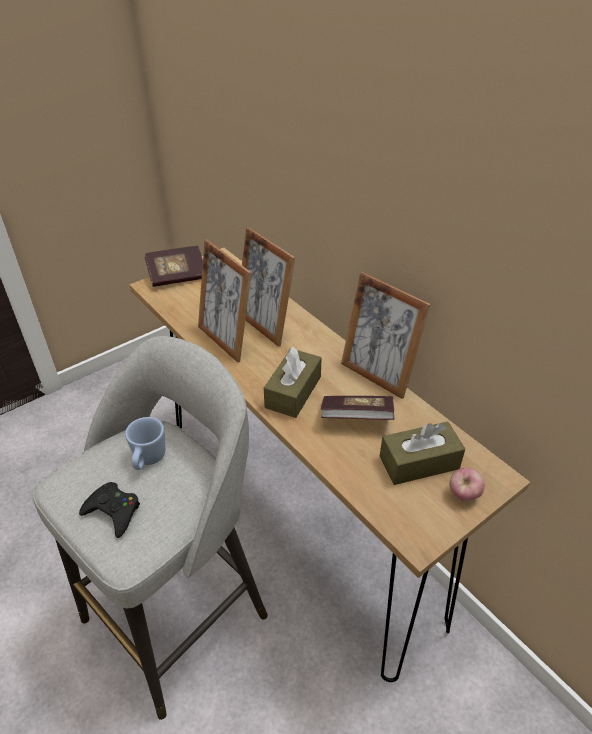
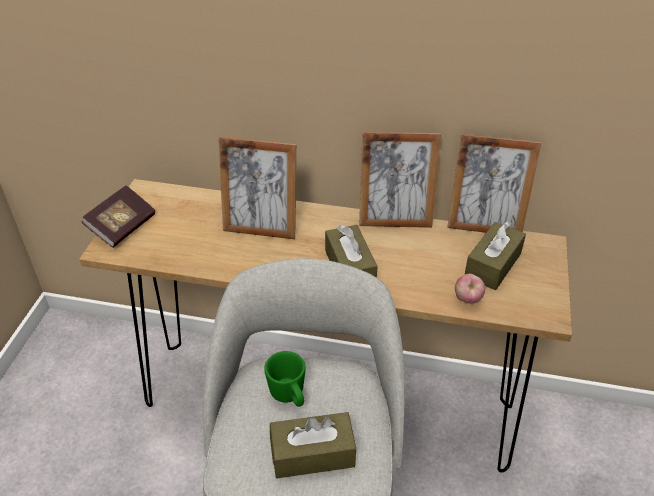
camera: 40 degrees left, 0 degrees up
black game controller [79,482,140,538] -> brown tissue box [270,412,356,478]
blue mug [125,417,165,470] -> green mug [264,351,306,407]
picture frame [198,239,251,363] -> picture frame moved to [447,134,541,233]
book [321,396,395,420] -> none
apple [450,468,485,502] -> apple moved to [455,274,485,304]

